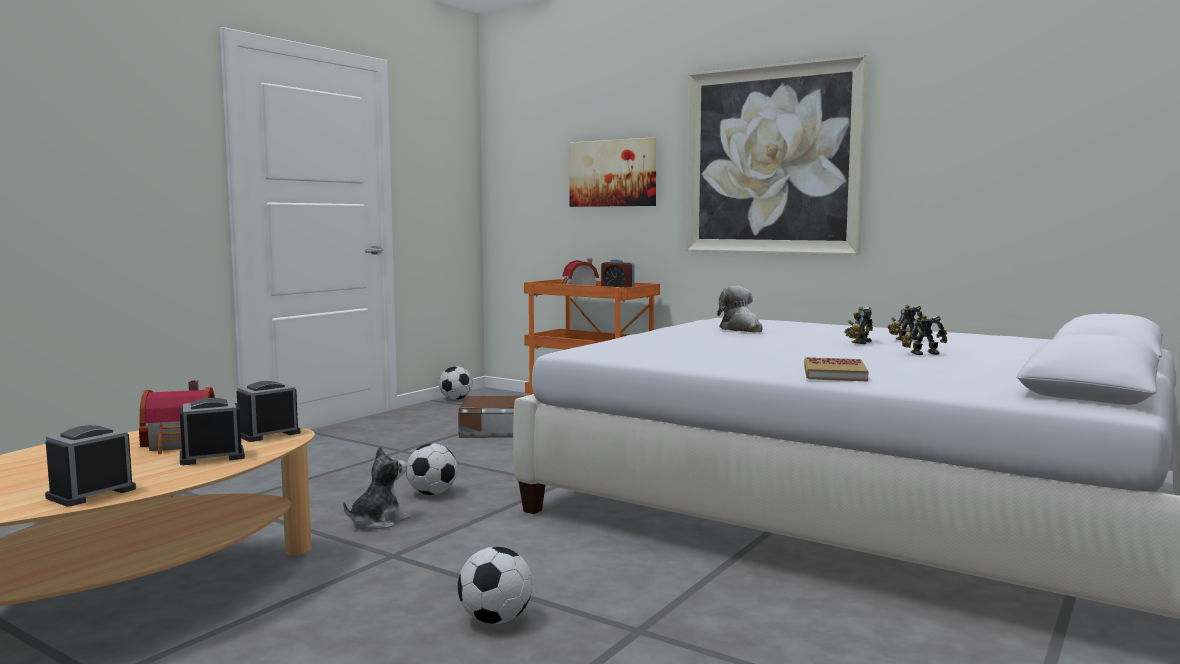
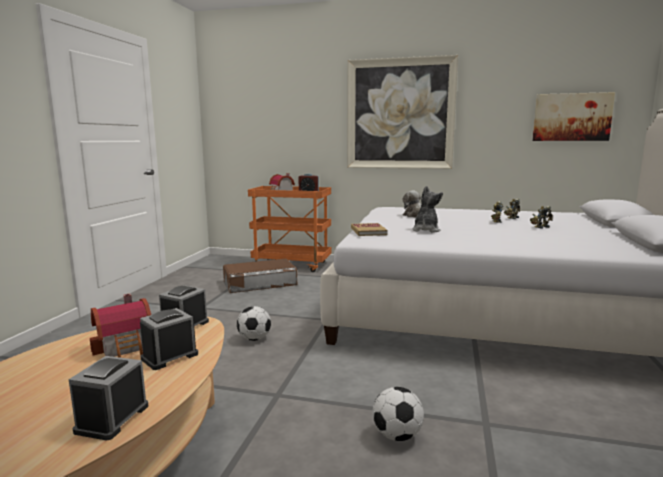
camera: 20 degrees left, 5 degrees up
plush toy [343,446,410,530] -> plush toy moved to [412,186,443,233]
football [439,366,473,400] -> none
picture [569,137,657,207] -> picture moved to [532,92,615,141]
book [804,357,868,382] -> book moved to [351,223,388,236]

